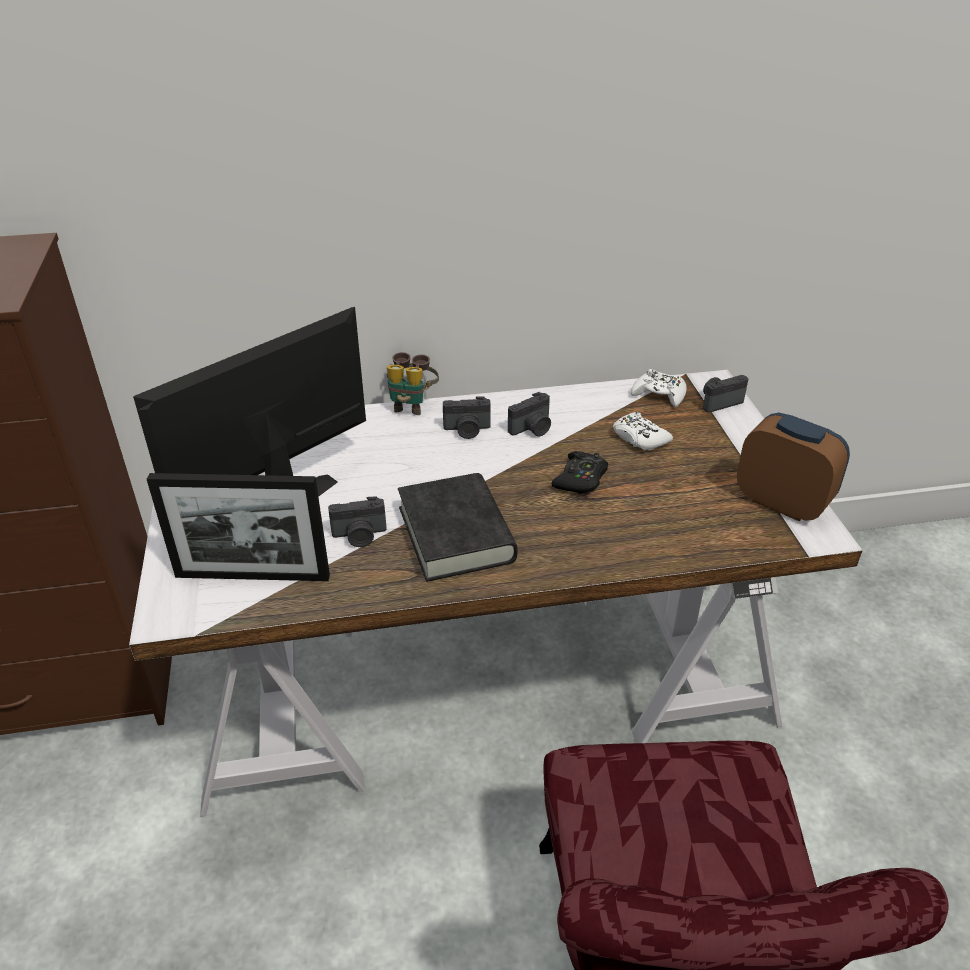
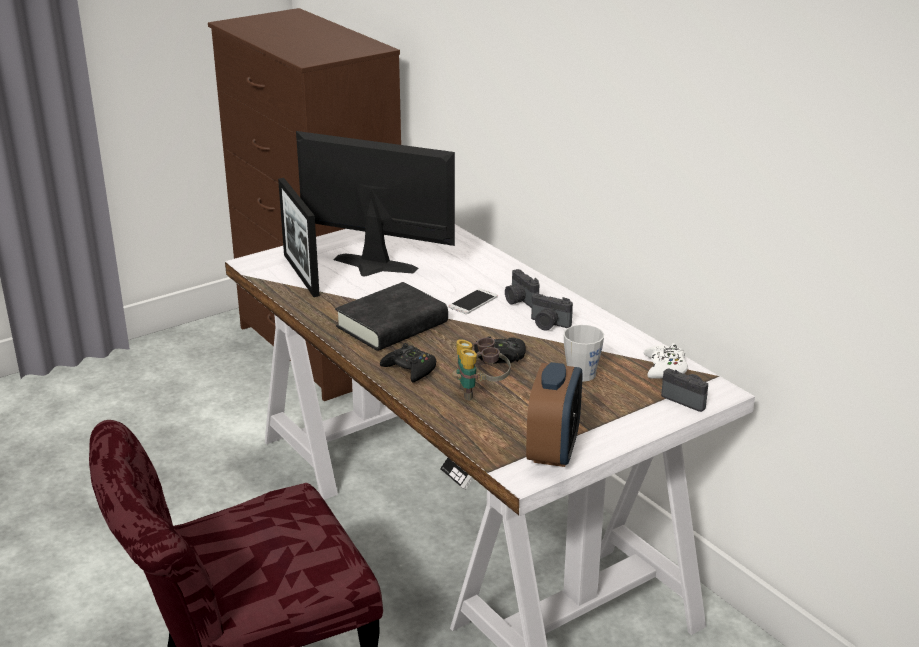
camera: 65 degrees right, 10 degrees down
camera [328,496,387,547] -> none
binoculars [387,352,439,415] -> binoculars moved to [452,338,511,401]
white game controller [613,412,673,450] -> grey mug [564,325,604,382]
none -> black game controller [380,343,436,383]
none -> phone [449,288,498,314]

